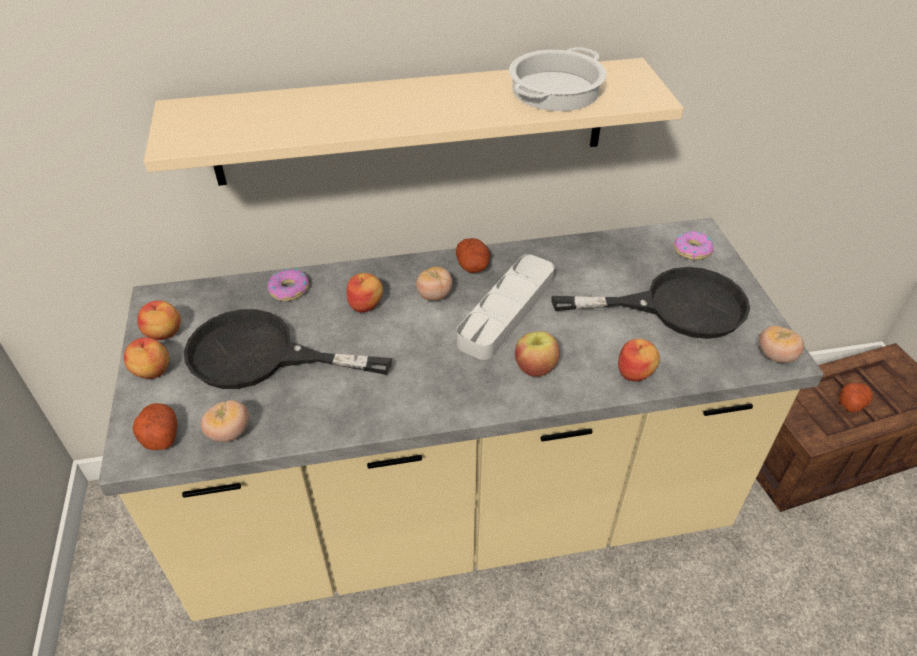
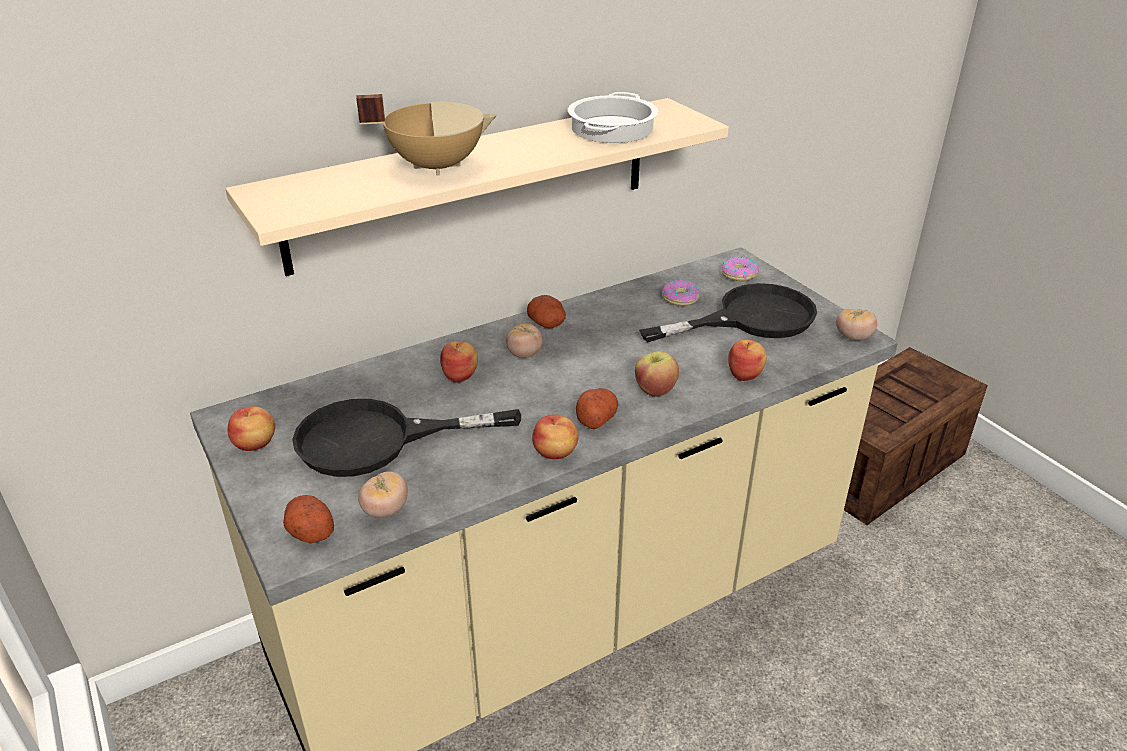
camera: 20 degrees left, 10 degrees down
apple [124,337,169,379] -> apple moved to [532,414,579,459]
donut [267,269,309,301] -> donut moved to [662,279,700,306]
grey tray [456,254,554,360] -> none
potato [840,383,873,412] -> potato moved to [576,388,618,429]
none -> beige cooking pot [356,94,497,176]

